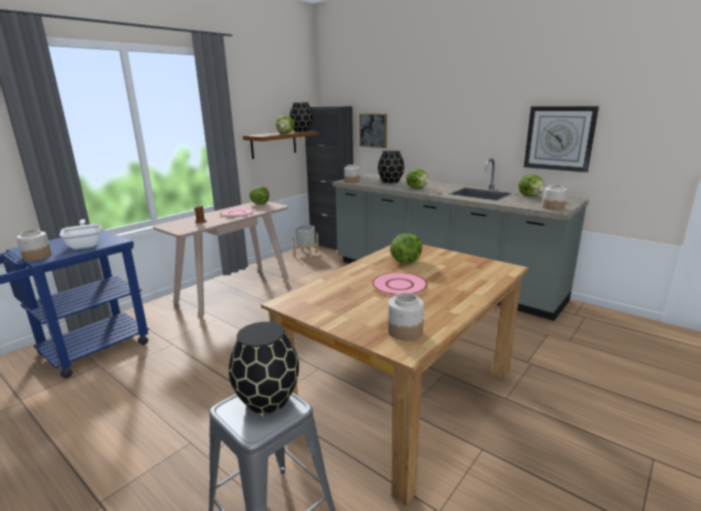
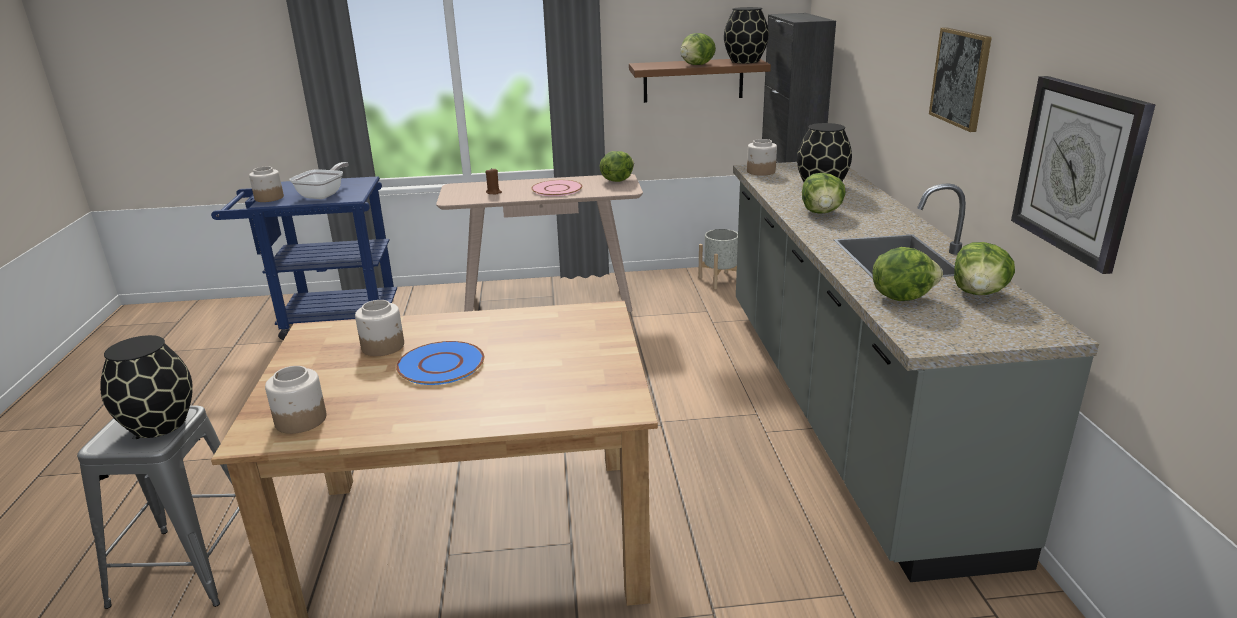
camera: 45 degrees right, 5 degrees up
picture [359,114,387,148] -> picture moved to [929,27,992,132]
pink plate [372,272,428,296] -> blue plate [396,341,484,385]
lettuce [390,234,422,263] -> lettuce moved to [872,247,943,301]
jar [542,185,567,210] -> jar moved to [355,300,404,356]

